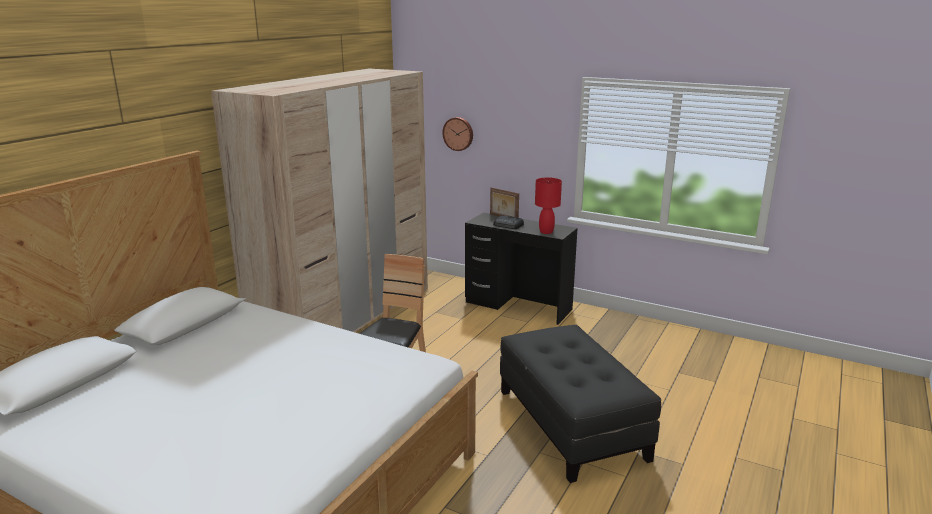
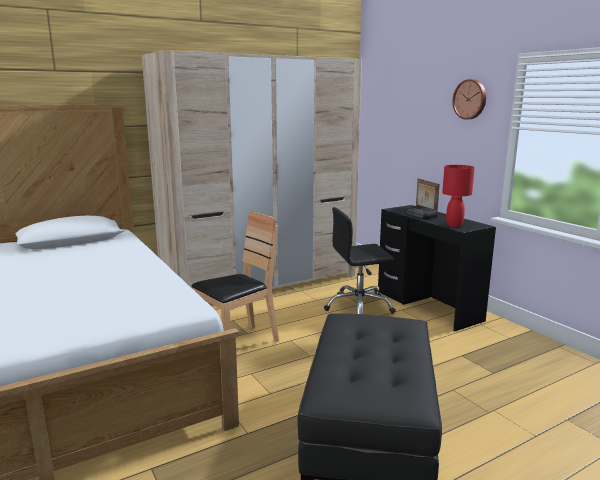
camera: 30 degrees right, 5 degrees down
wall clock [442,117,473,151] -> wall clock moved to [452,79,486,120]
none -> black office chair [324,207,396,314]

